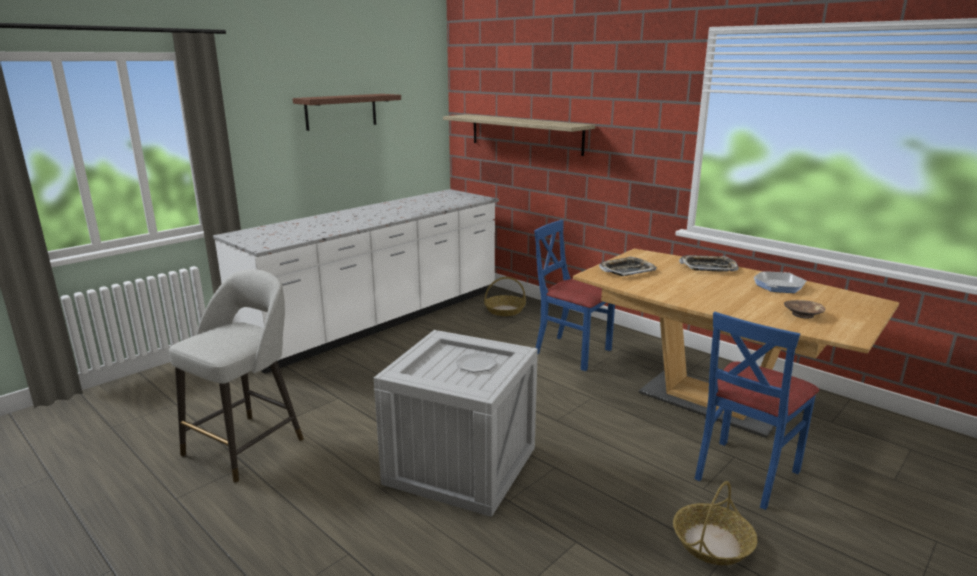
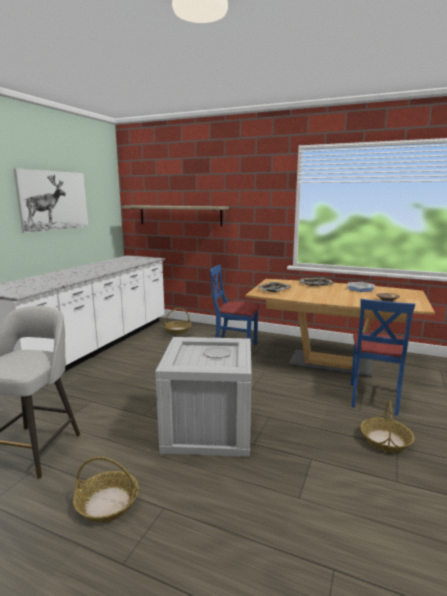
camera: 20 degrees left, 5 degrees down
brown shelf [293,94,401,131] -> picture [14,168,88,233]
none -> basket [73,457,139,523]

